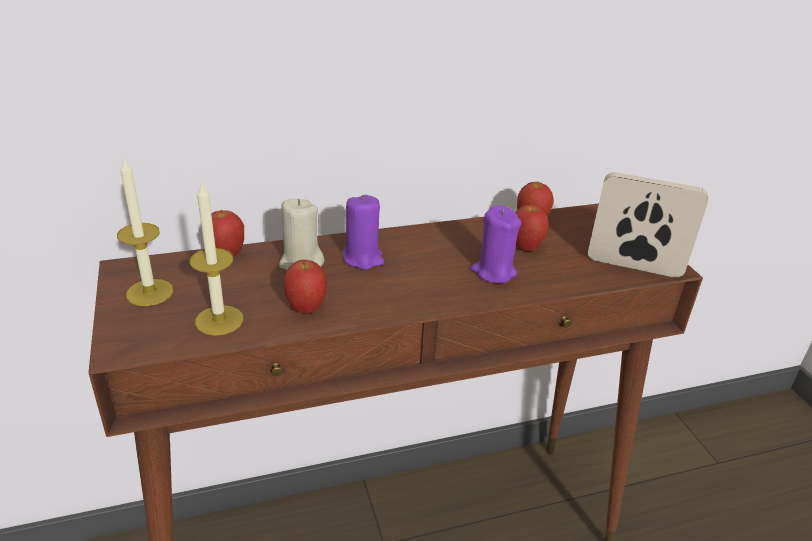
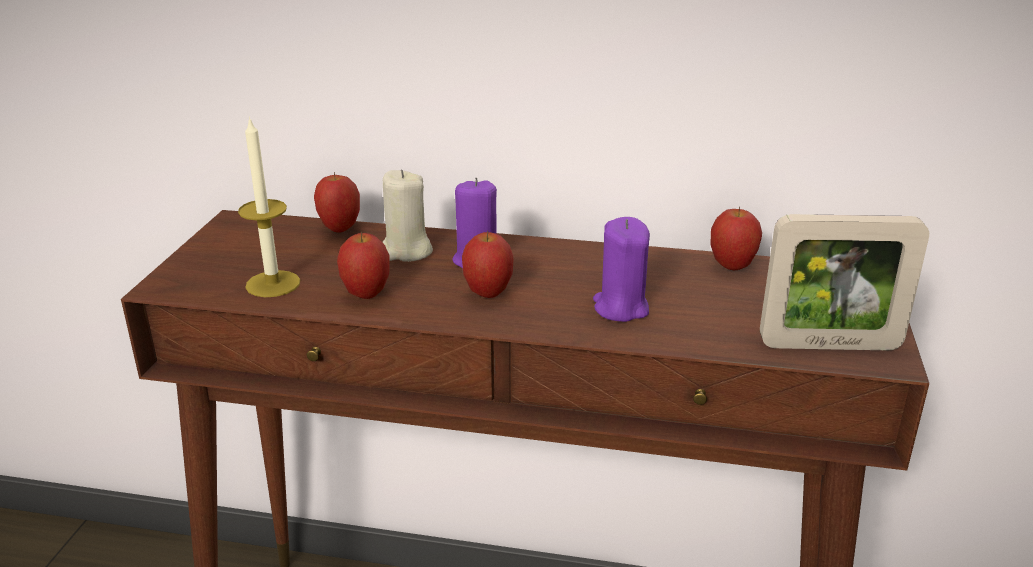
camera: 30 degrees right, 5 degrees down
candle [117,157,174,306] -> none
apple [515,204,549,251] -> apple moved to [462,231,513,298]
picture frame [588,172,708,277] -> picture frame turned 135 degrees clockwise [760,214,929,350]

